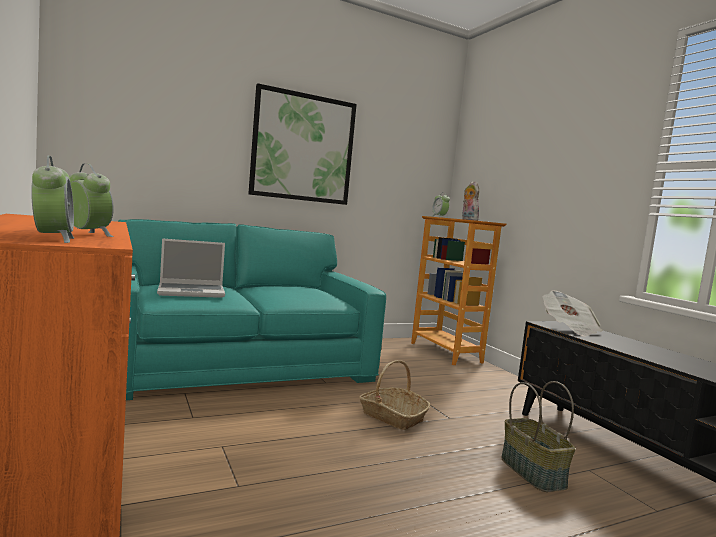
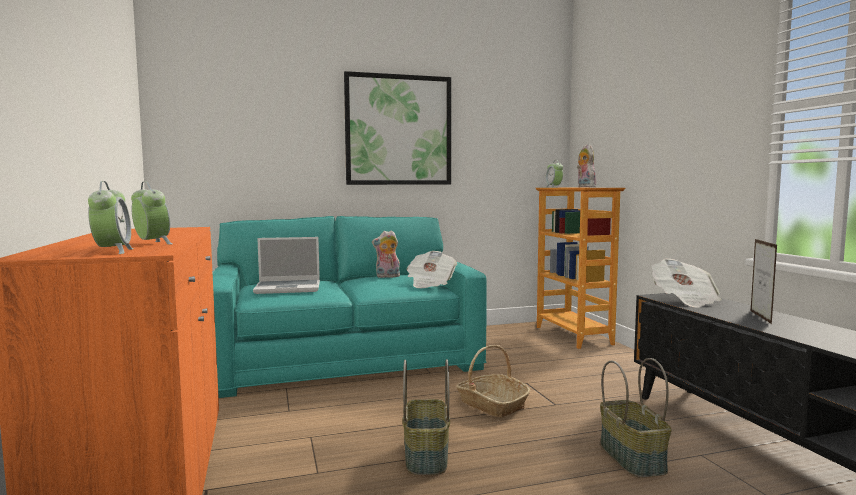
camera: 10 degrees right, 0 degrees up
none -> plush toy [372,230,400,278]
none -> basket [402,359,450,475]
none -> newspaper [407,251,457,288]
none -> picture frame [751,239,777,324]

